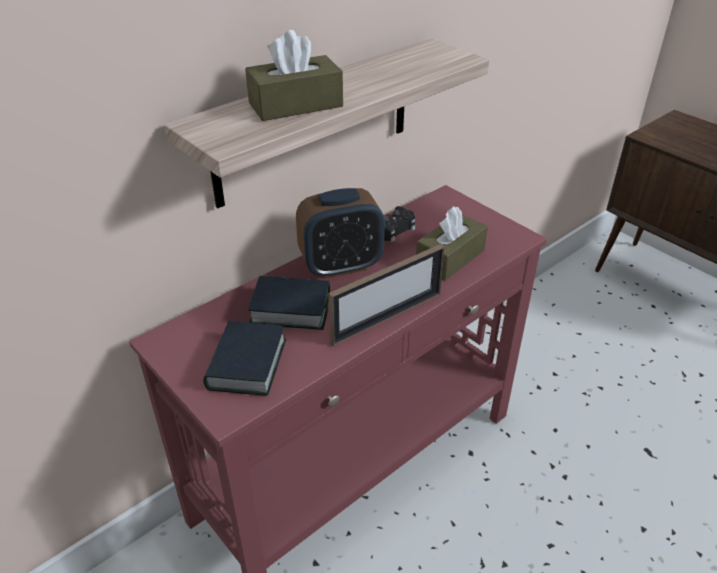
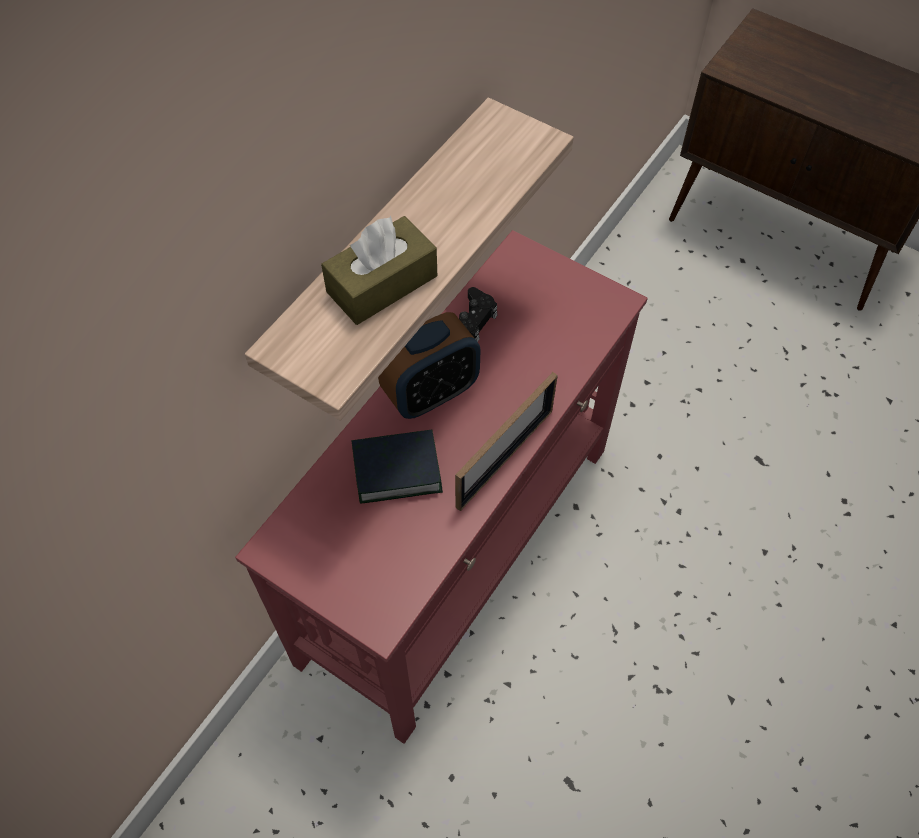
camera: 15 degrees left, 20 degrees up
book [203,321,287,396] -> none
brown tissue box [416,206,488,281] -> none

